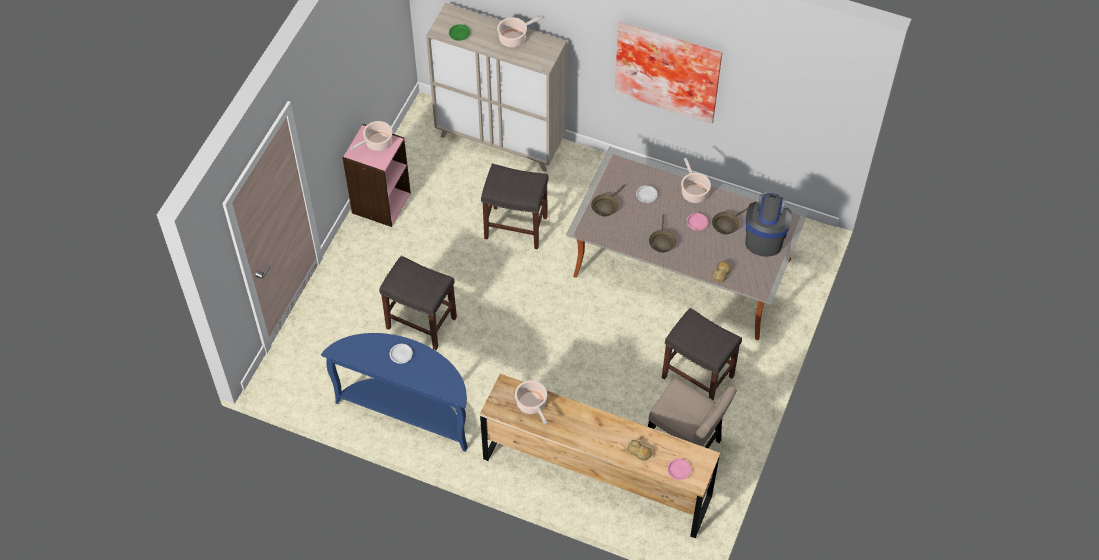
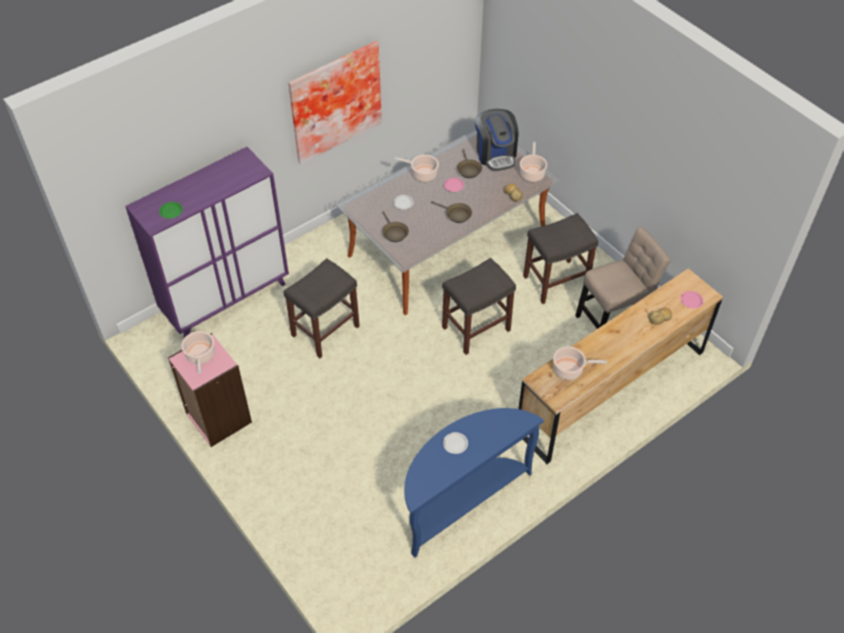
camera: 60 degrees left, 5 degrees down
grey stool [379,256,457,350] -> grey stool moved to [442,258,516,355]
beige cabinet [426,3,567,172] -> purple cabinet [125,147,289,338]
cooking pot [497,16,543,48] -> cooking pot moved to [520,142,547,182]
coffee machine [745,193,792,257] -> coffee machine turned 150 degrees counterclockwise [475,109,518,171]

